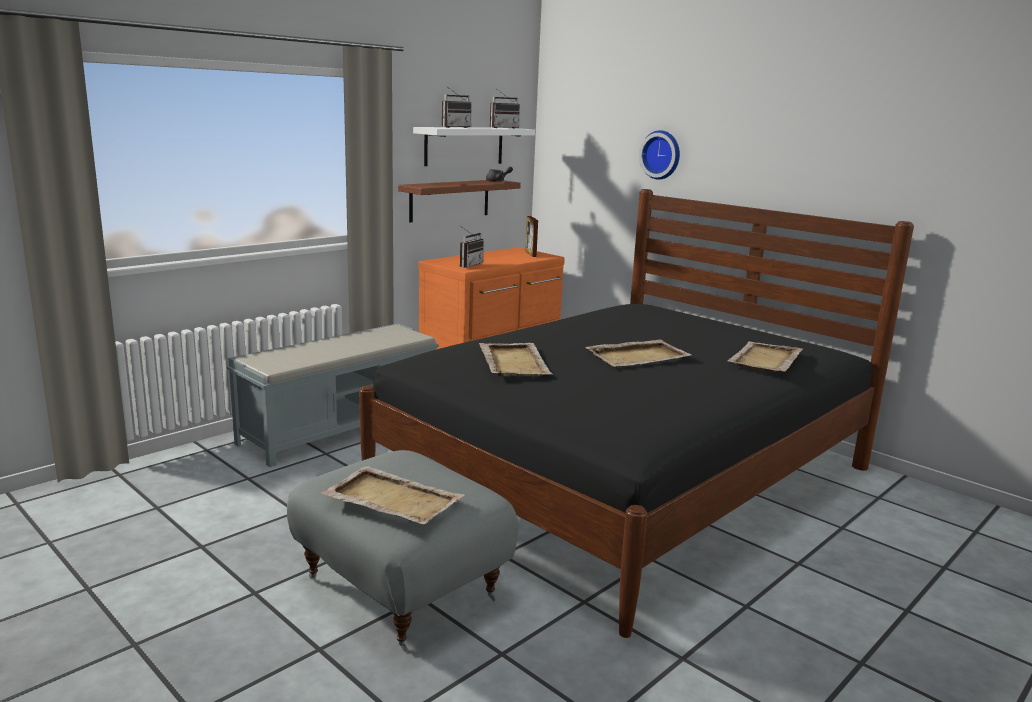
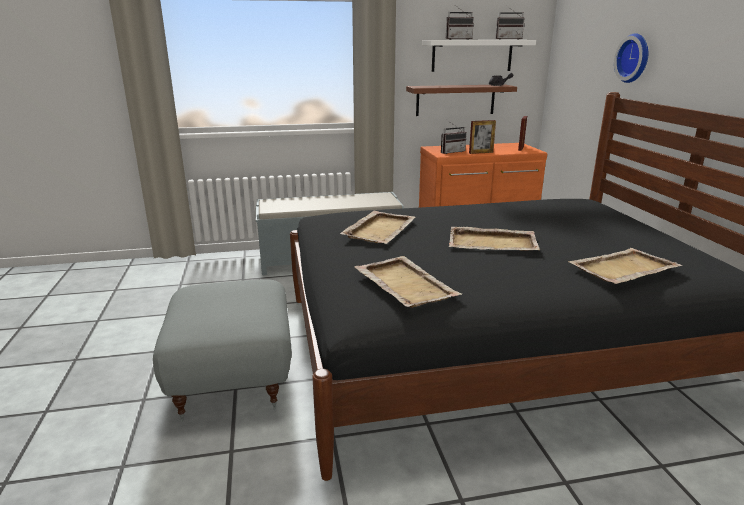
camera: 35 degrees right, 5 degrees up
beige tray [320,466,465,524] -> beige tray moved to [354,256,462,308]
none -> picture frame [469,120,496,154]

